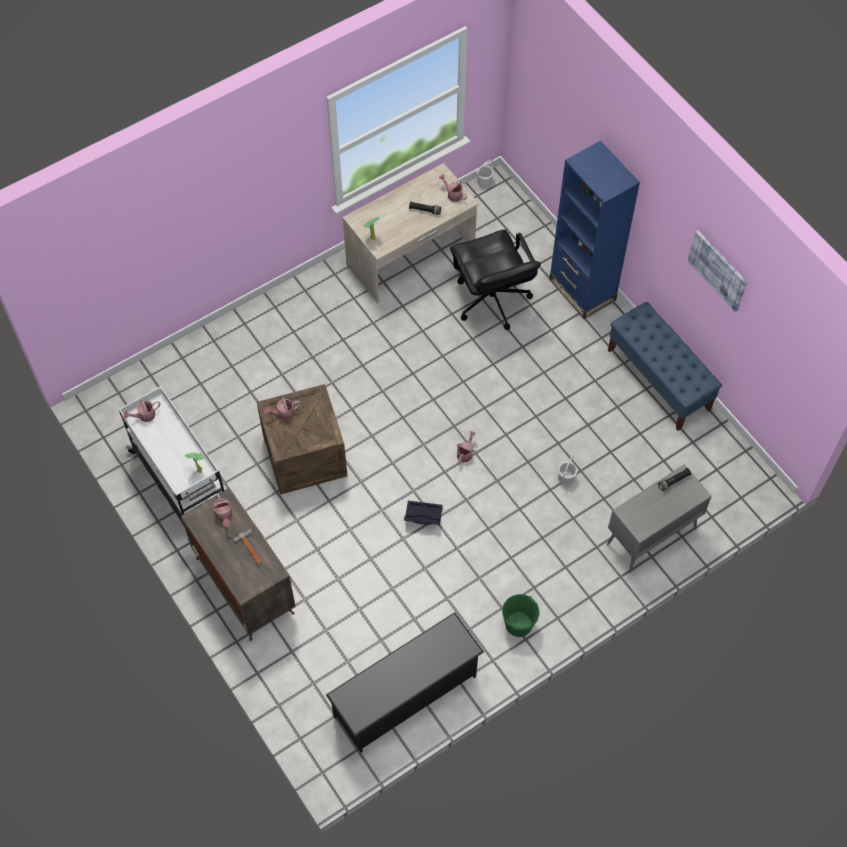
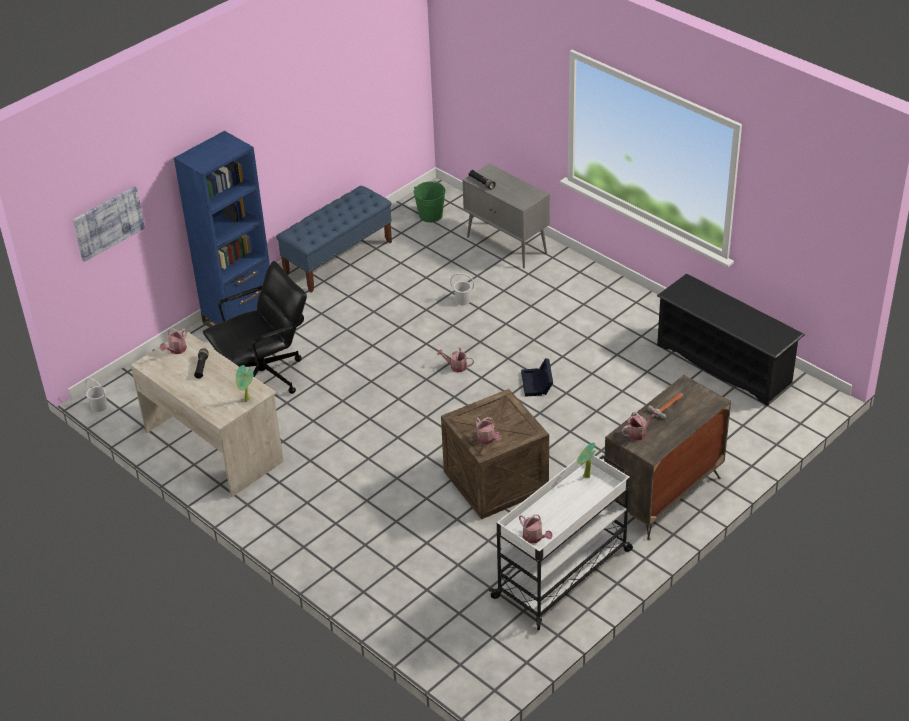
camera: 100 degrees left, 20 degrees down
green bucket [502,594,540,637] -> green bucket moved to [414,181,446,223]
picture [688,230,747,312] -> picture moved to [73,186,145,262]

